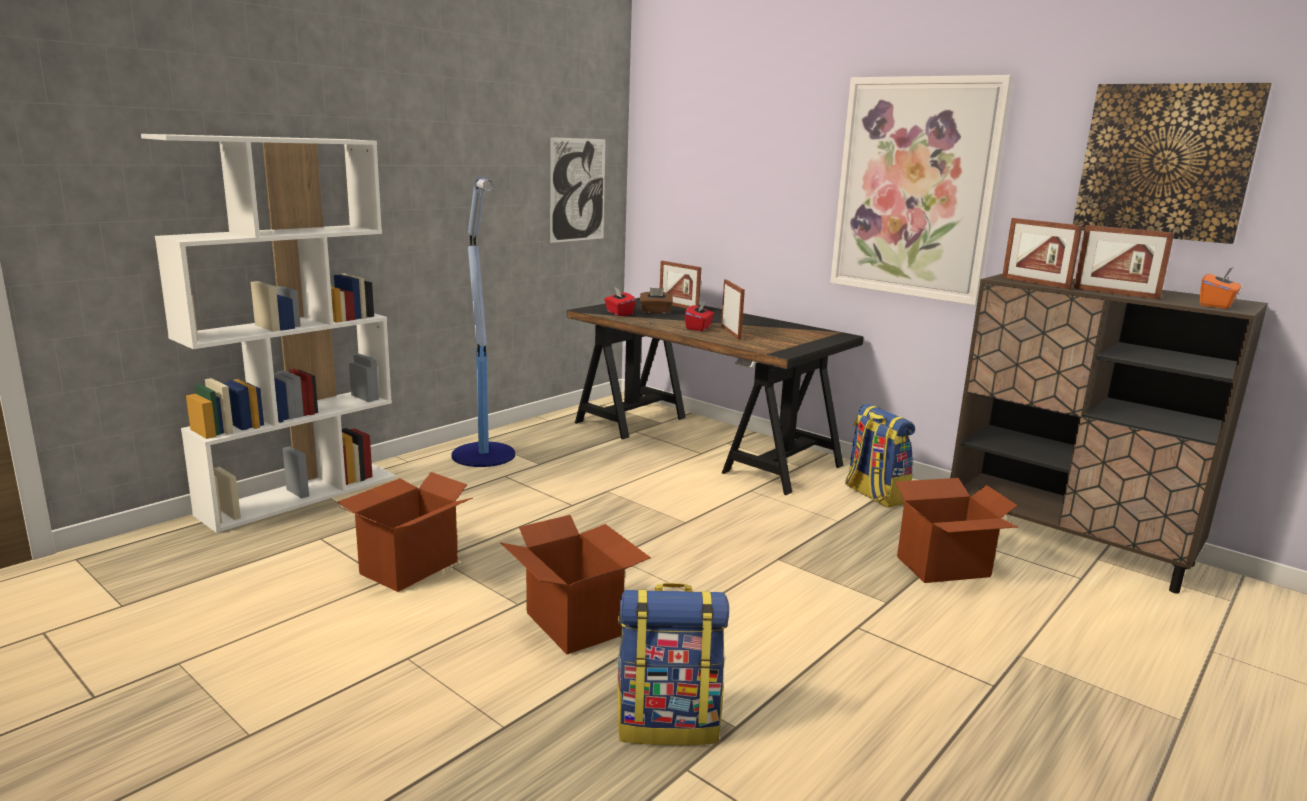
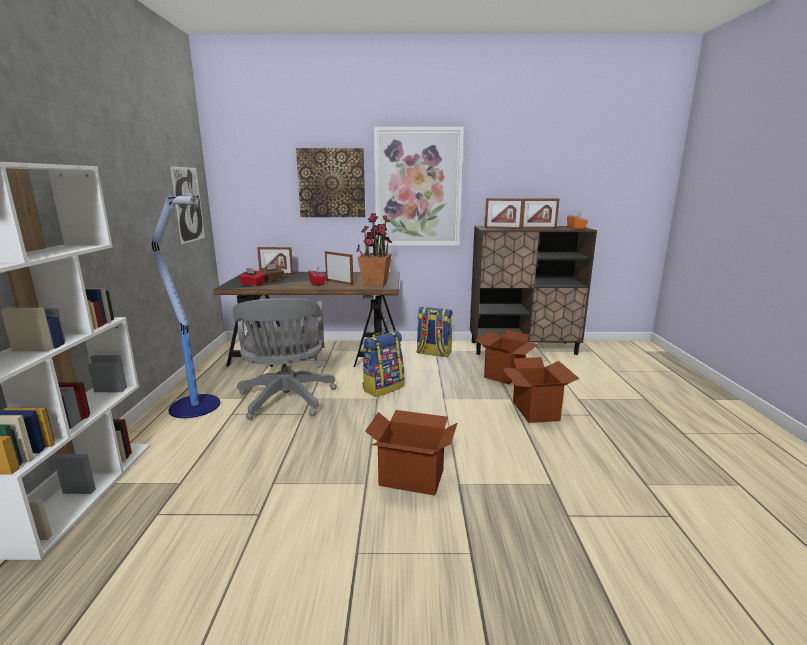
camera: 40 degrees left, 0 degrees up
cardboard box [337,472,473,592] -> cardboard box moved to [501,357,579,423]
backpack [617,583,729,746] -> backpack moved to [362,331,404,397]
picture [1073,83,1272,244] -> picture moved to [296,148,365,217]
none -> grey office chair [233,298,337,420]
none -> potted plant [356,213,392,287]

